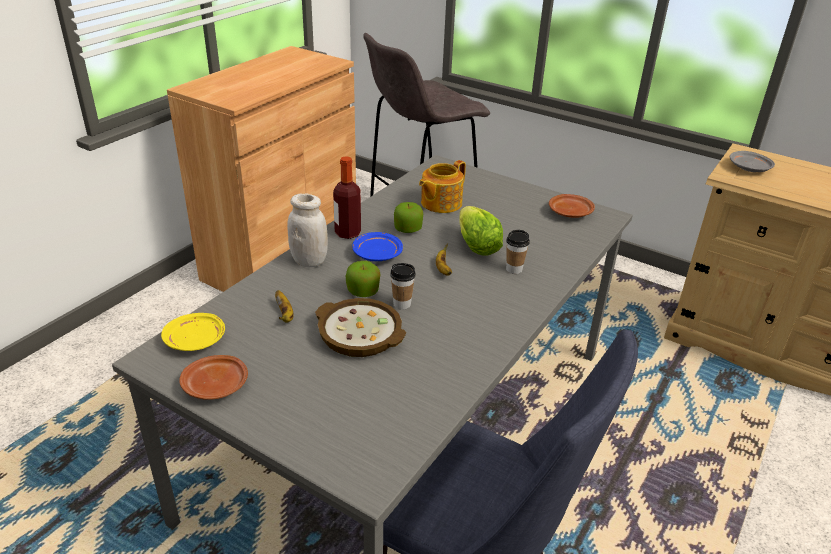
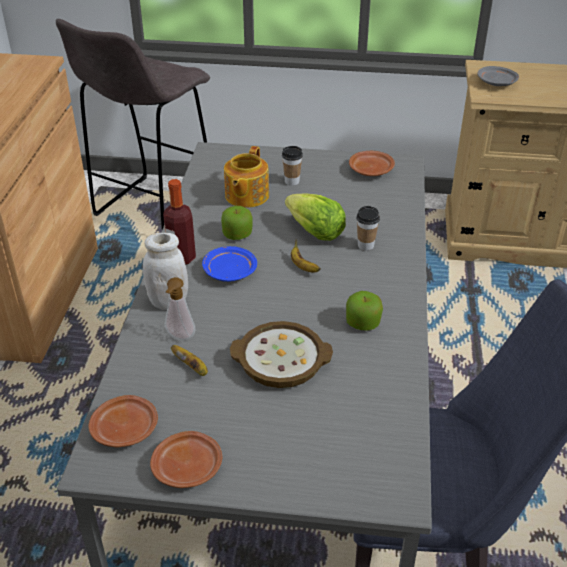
camera: 25 degrees left, 5 degrees up
yellow plate [161,313,225,351] -> brown plate [88,395,158,447]
apple [346,261,380,297] -> apple moved to [346,291,383,330]
cup [390,263,416,310] -> cup moved to [282,146,303,186]
none -> soap dispenser [165,277,196,340]

